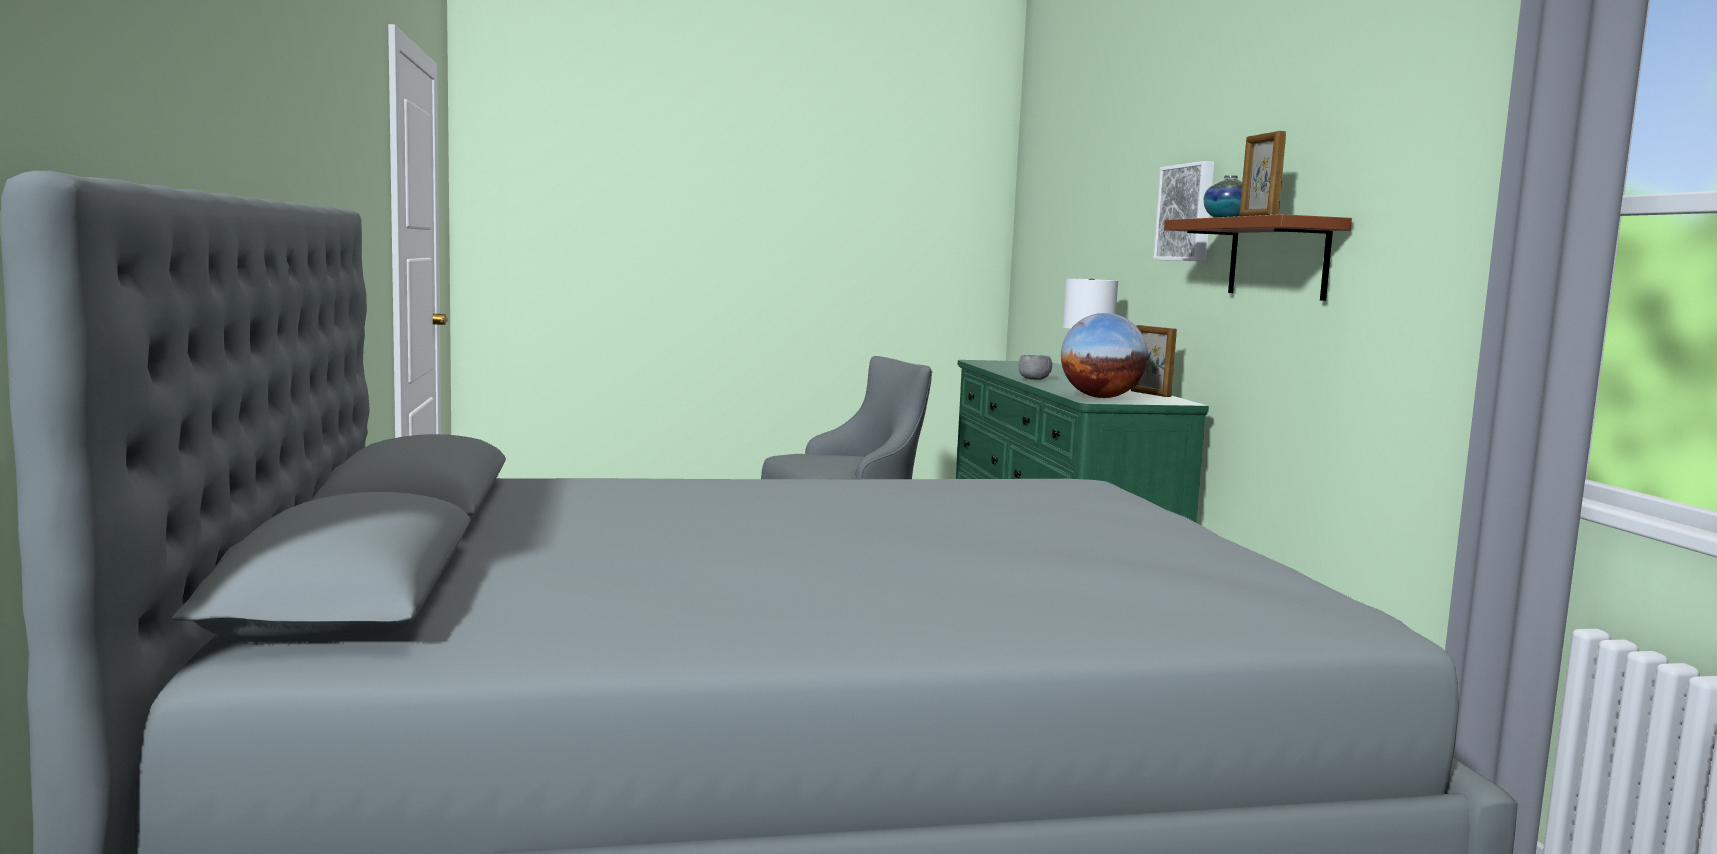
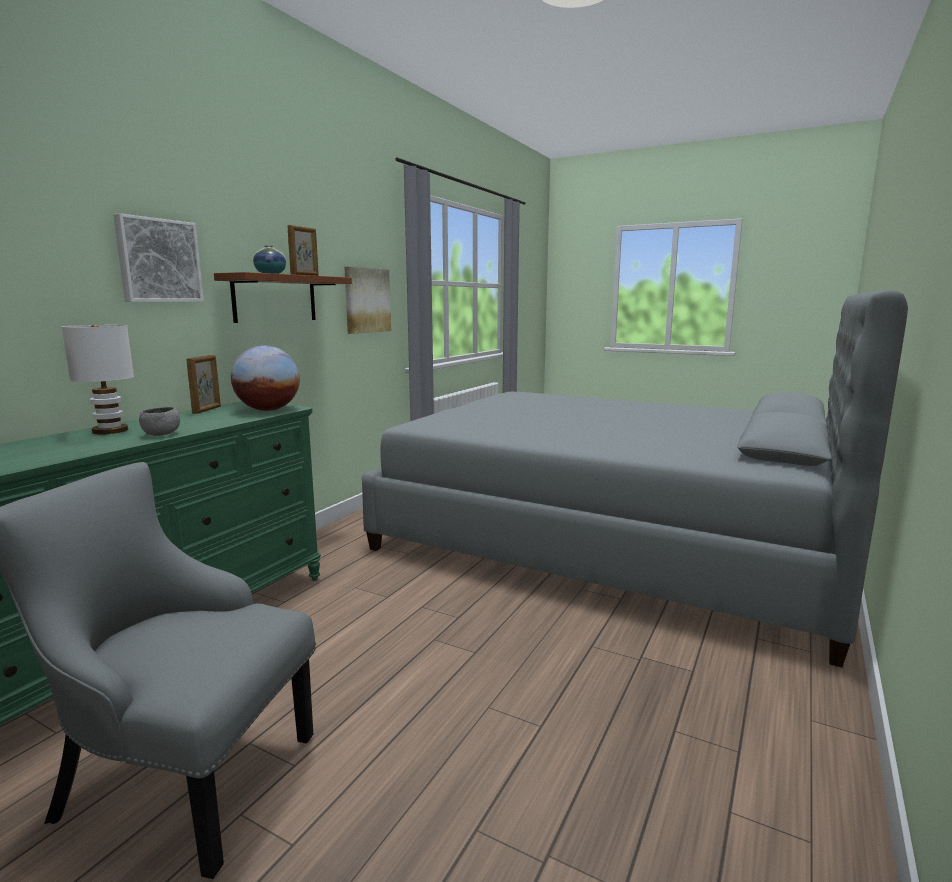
camera: 140 degrees left, 5 degrees up
none -> picture [344,267,391,334]

